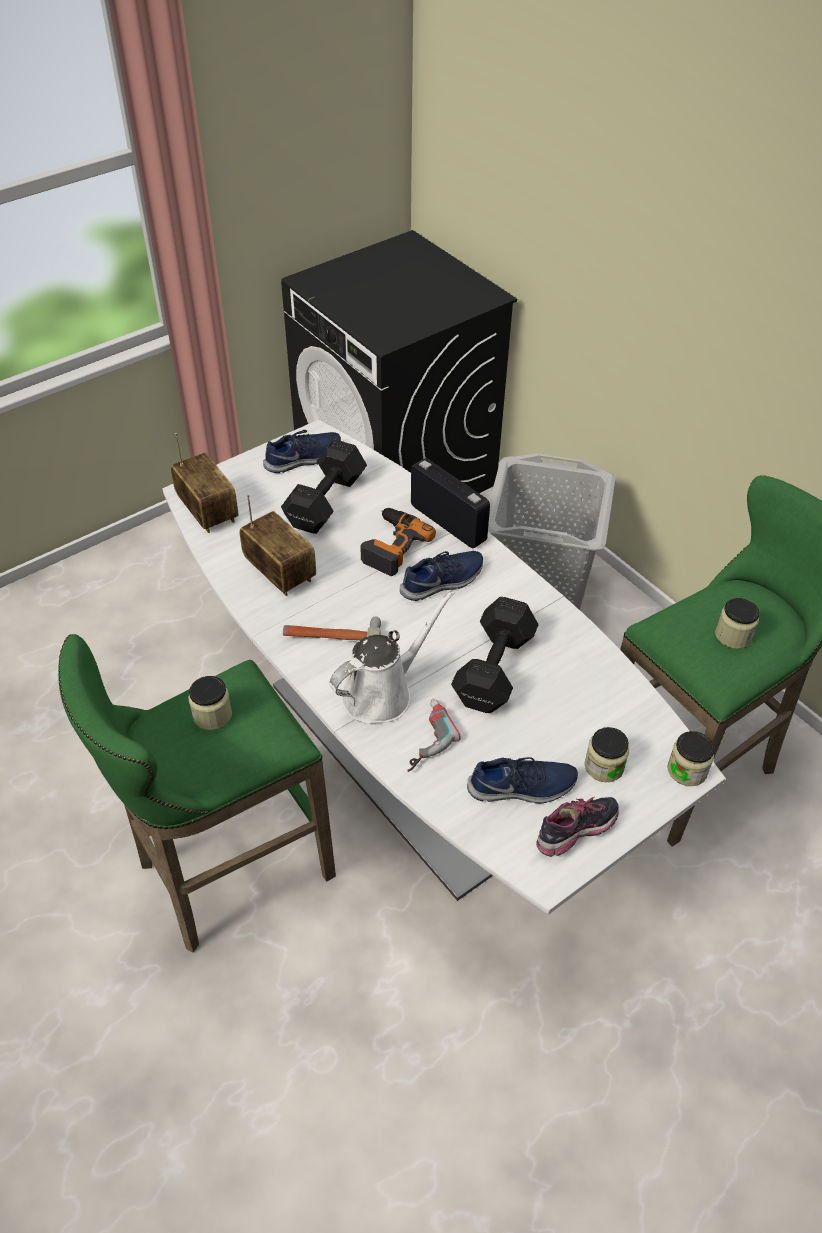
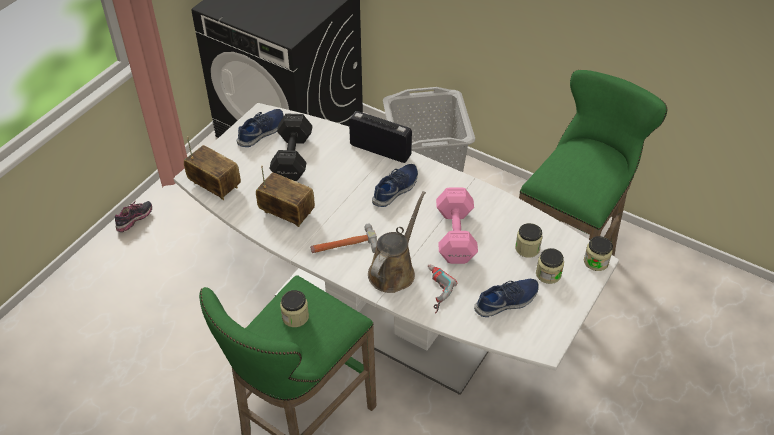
camera: 20 degrees left, 0 degrees up
white watering can [329,590,455,724] -> brown watering can [368,191,426,293]
power drill [361,508,436,576] -> none
black dumbbell [451,597,539,713] -> pink dumbbell [436,188,478,264]
shoe [536,797,619,857] -> shoe moved to [115,201,152,232]
jar [715,598,760,649] -> jar moved to [515,223,543,258]

